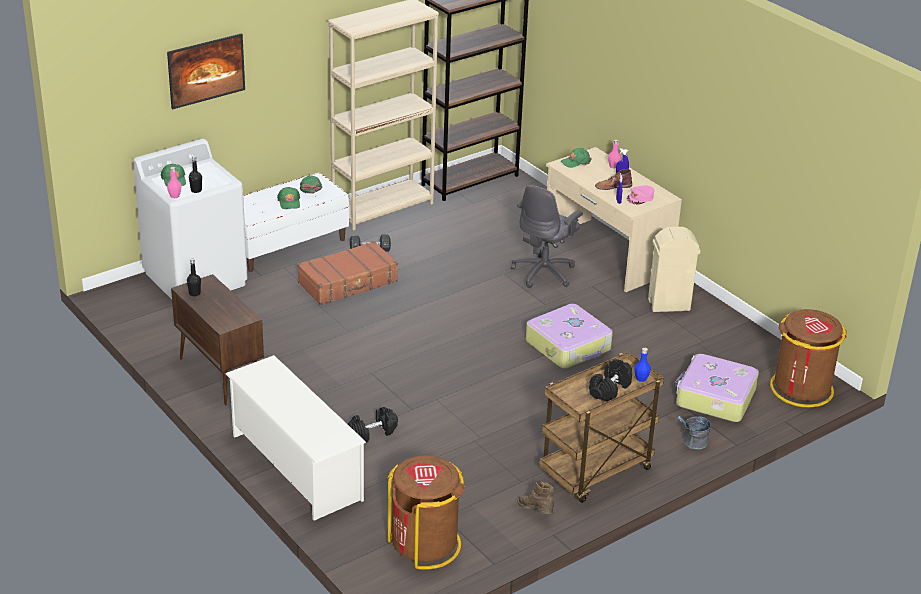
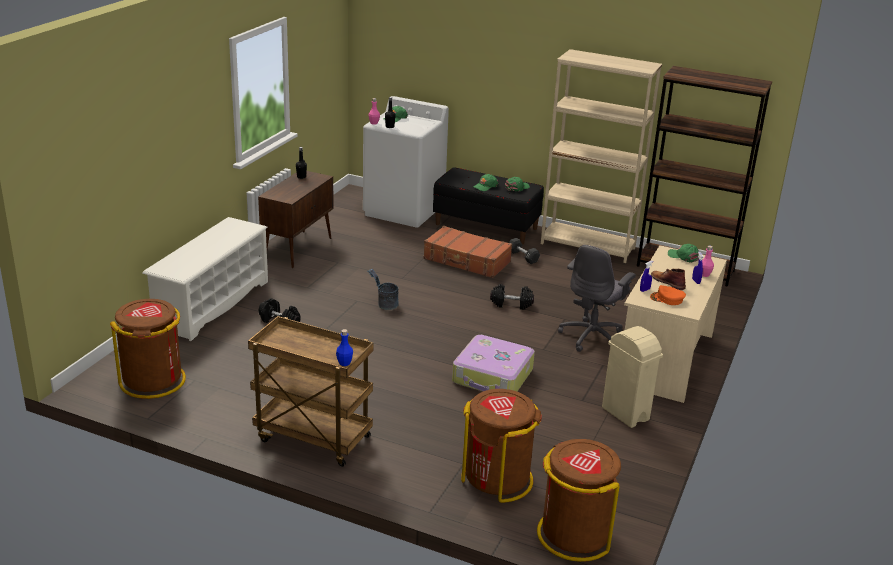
camera: 60 degrees right, 5 degrees down
picture [167,33,245,109] -> none
white bench [243,173,349,272] -> black bench [433,167,544,244]
grey office chair [511,185,583,288] -> grey office chair turned 60 degrees counterclockwise [558,245,636,352]
brown boot [517,482,554,514] -> none
black dumbbell [589,359,632,401] -> black dumbbell moved to [490,284,534,310]
pink cap [626,185,654,205] -> orange cap [650,285,686,305]
suitcase [675,354,759,422] -> brown trash can [461,389,542,503]
grey bucket [677,416,711,450] -> grey bucket moved to [367,269,399,310]

